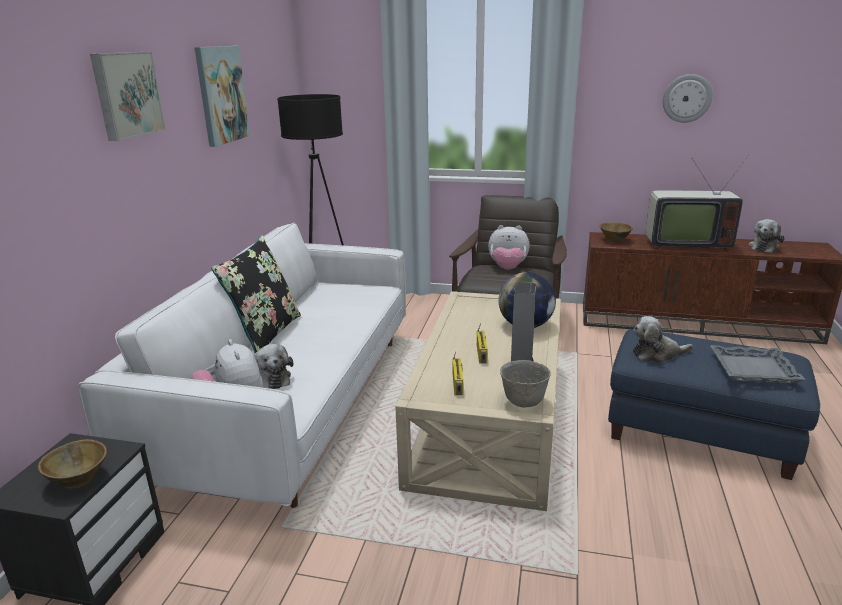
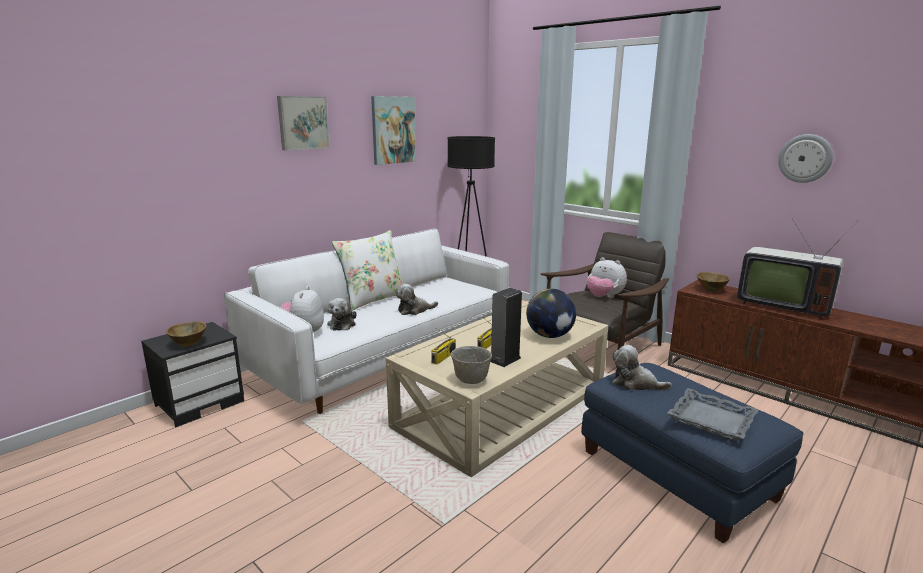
camera: 30 degrees right, 5 degrees down
black pillow [211,236,301,353] -> white pillow [332,230,403,311]
plush toy [749,219,785,253] -> plush toy moved to [396,284,438,315]

